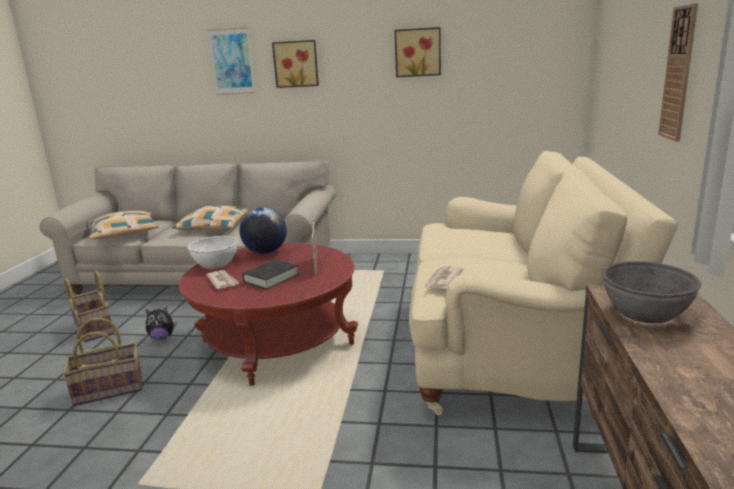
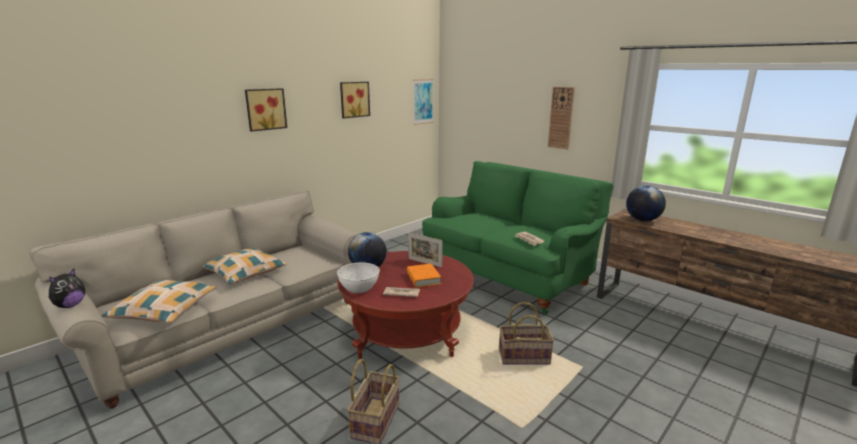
camera: 55 degrees left, 0 degrees up
basket [65,270,114,342] -> basket moved to [499,302,554,365]
plush toy [146,307,177,340] -> plush toy moved to [48,269,85,308]
picture [208,27,255,95] -> picture moved to [413,79,434,125]
black book [242,259,299,289] -> orange book [407,264,441,288]
beige sofa [409,151,678,420] -> green sofa [422,161,614,315]
grey bowl [602,261,701,323] -> globe [626,185,666,221]

